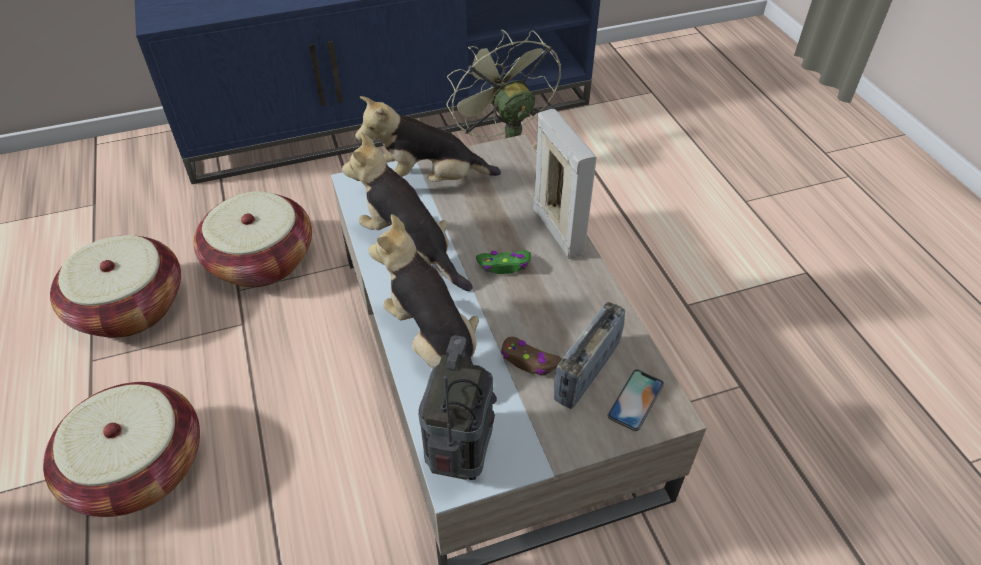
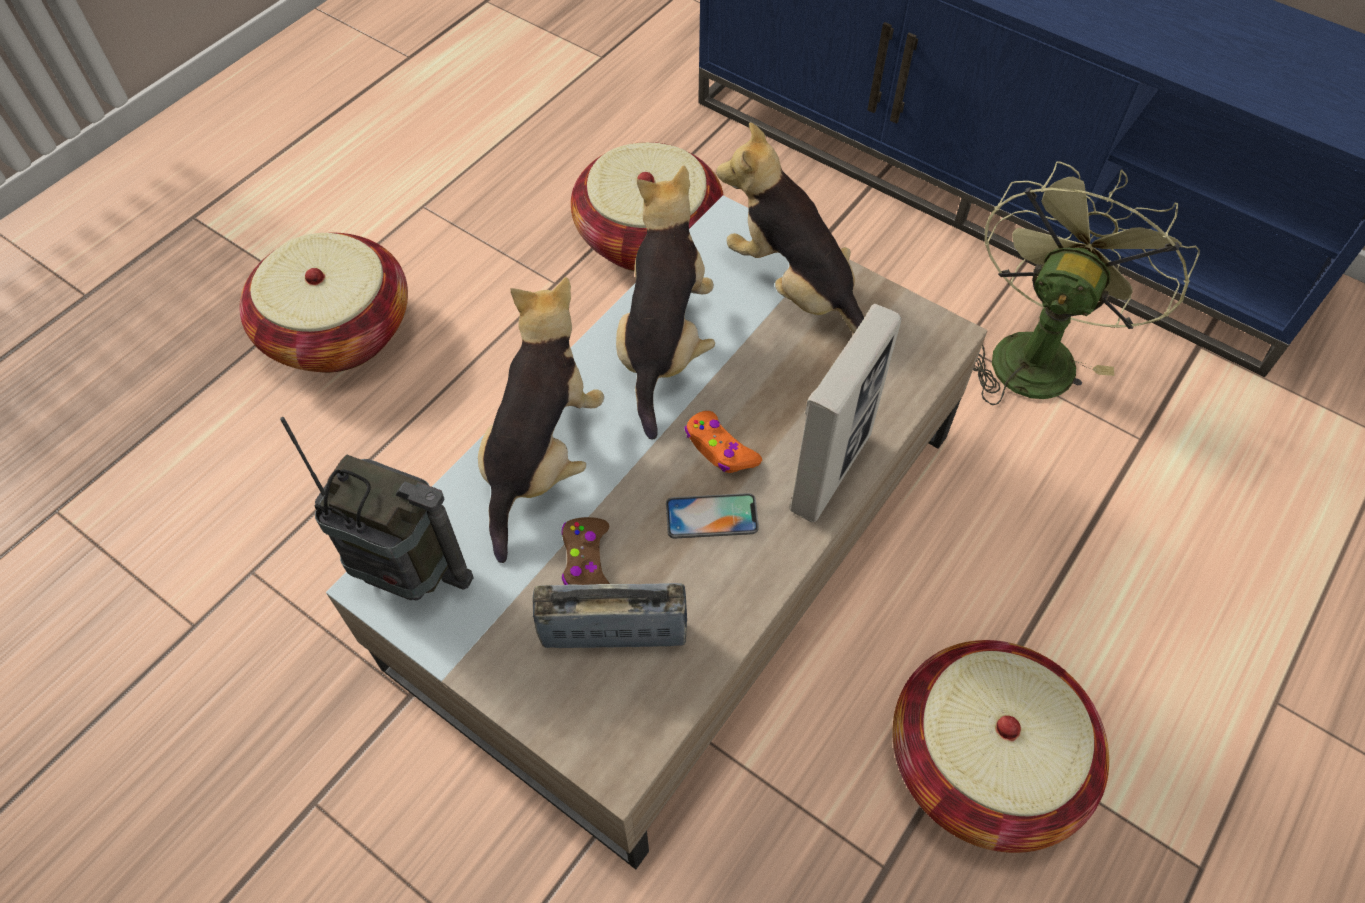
camera: 55 degrees right, 10 degrees up
basket [50,235,181,338] -> basket moved to [892,640,1109,853]
radio [418,335,495,480] -> radio turned 45 degrees clockwise [280,417,474,600]
green game controller [476,250,531,274] -> orange game controller [684,411,762,473]
phone [607,369,664,431] -> phone moved to [666,493,759,538]

